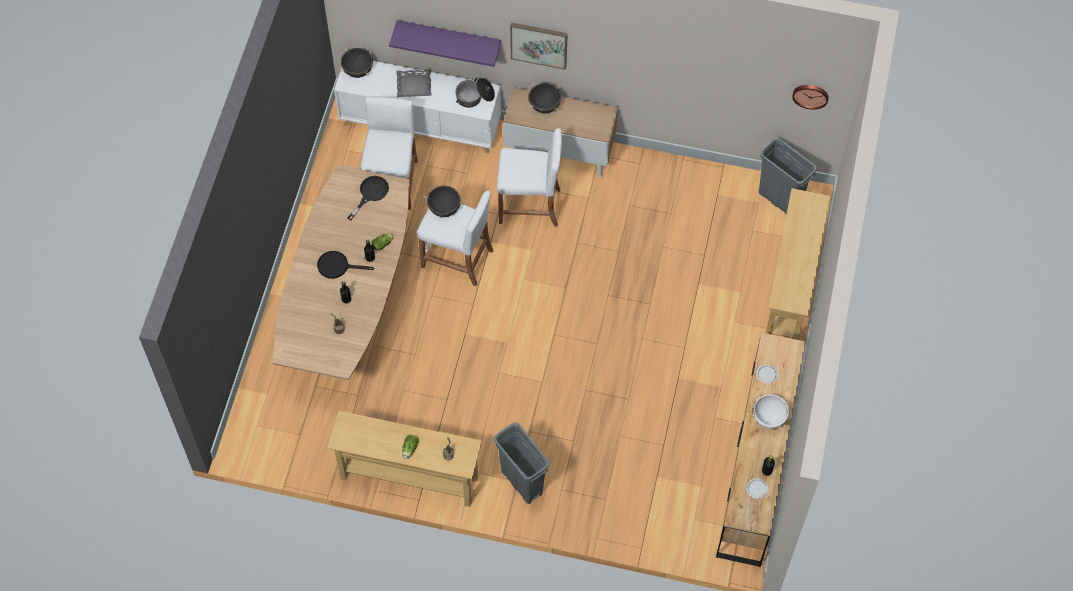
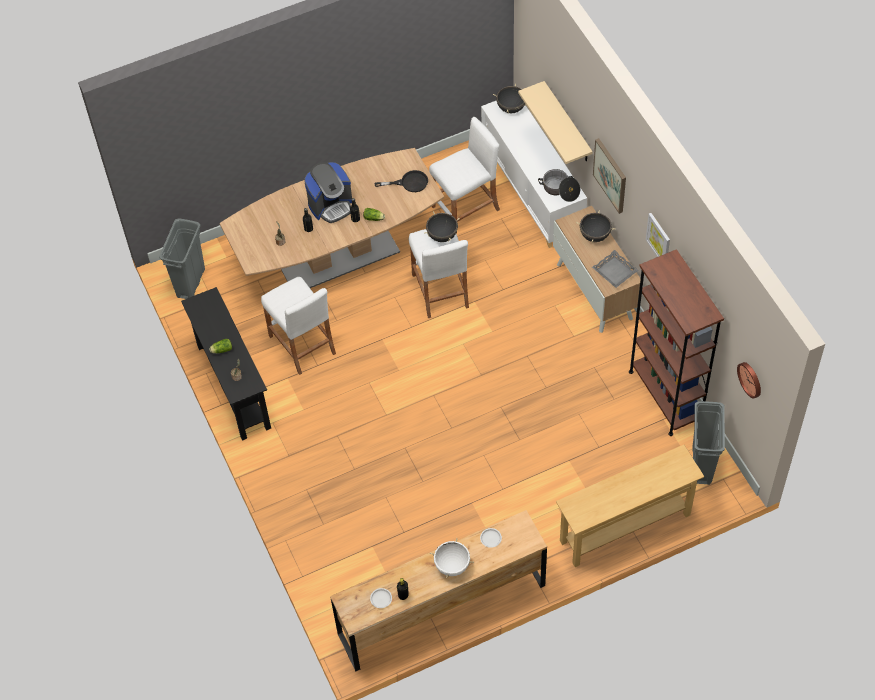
camera: 55 degrees right, 5 degrees down
black frying pan [317,251,374,279] -> coffee machine [305,162,352,223]
beige console table [327,411,482,507] -> black console table [181,287,271,441]
purple shelf [389,20,501,67] -> beige shelf [518,81,593,164]
grey tray [396,69,432,97] -> grey tray moved to [592,250,639,288]
grey trash can [493,422,550,504] -> grey trash can moved to [159,218,205,299]
white stool [497,128,562,227] -> white stool moved to [261,277,336,375]
none -> brown bookcase [629,249,724,436]
none -> picture [646,213,670,257]

